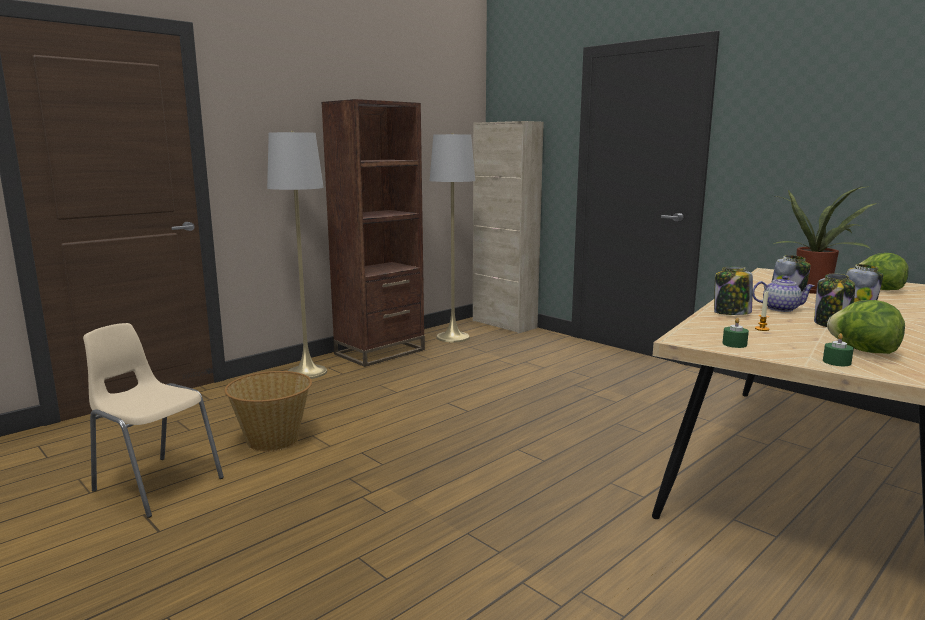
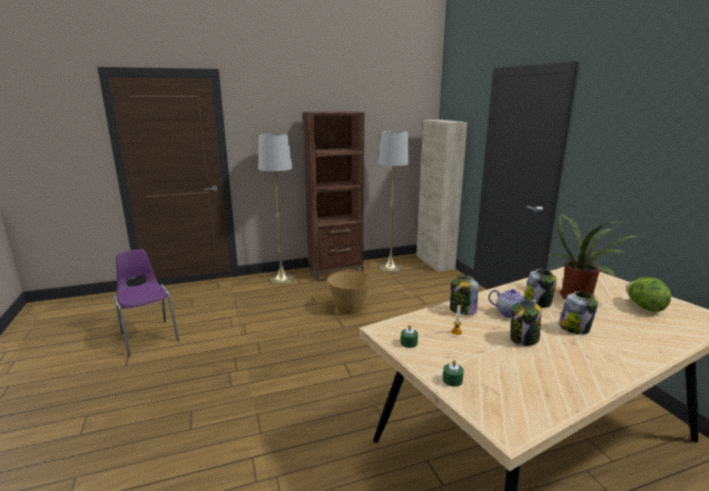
camera: 25 degrees right, 5 degrees up
beige chair [83,323,224,518] -> purple chair [114,249,179,356]
basket [224,371,312,452] -> basket moved to [327,270,372,315]
lettuce [827,300,905,354] -> none

